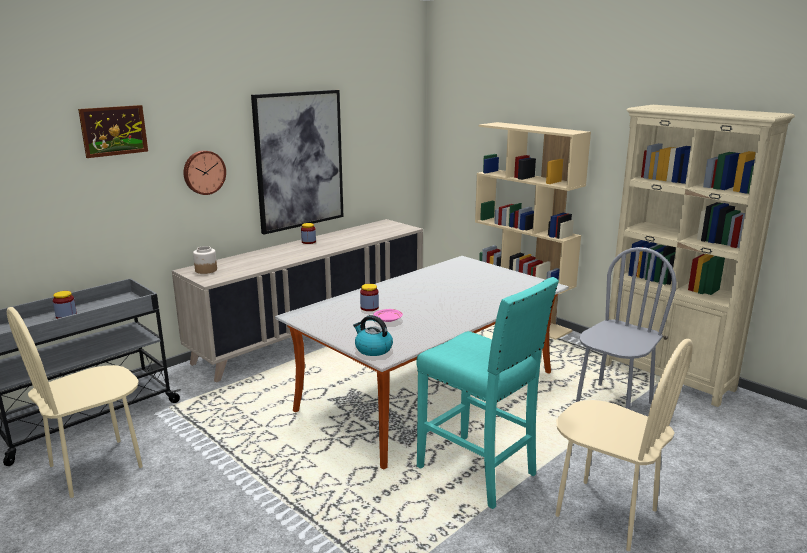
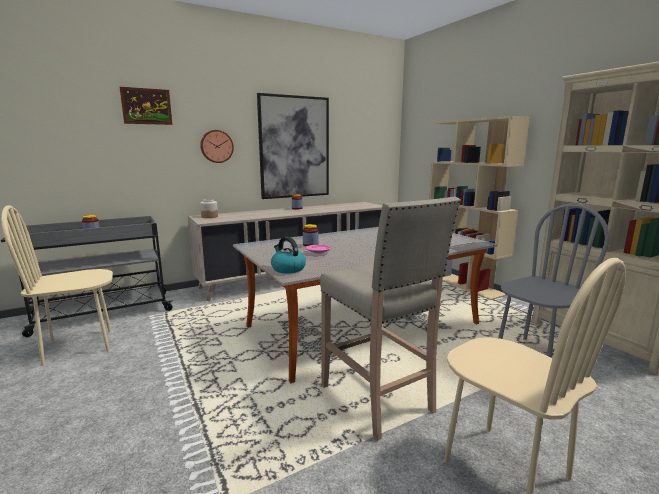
camera: 15 degrees right, 5 degrees down
turquoise stool [416,277,559,509] -> beige stool [320,197,461,441]

